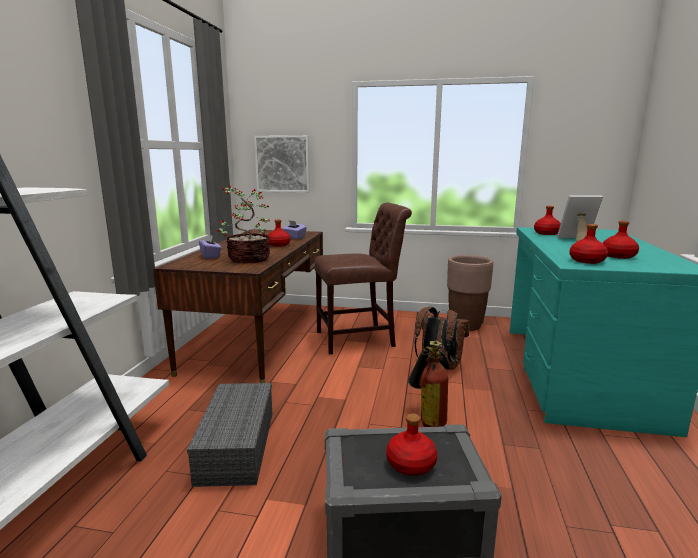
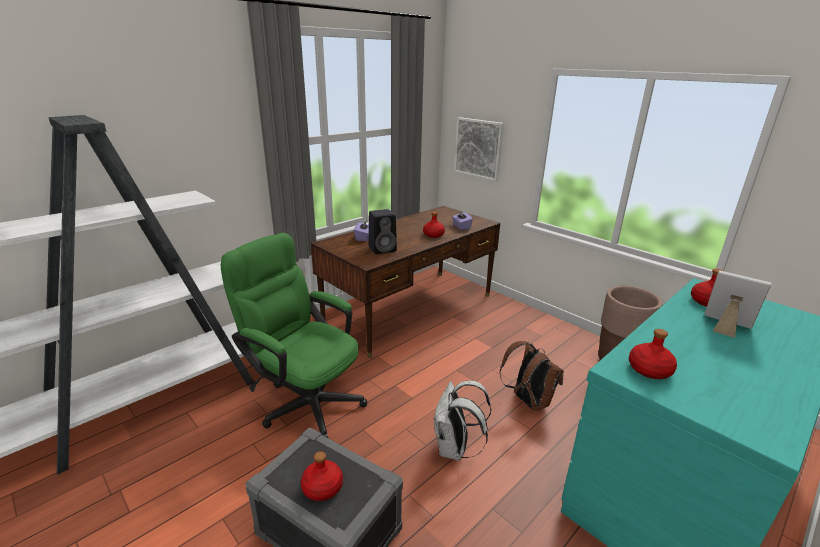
camera: 35 degrees right, 10 degrees up
grey storage box [187,383,272,487] -> green office chair [221,233,367,438]
potted plant [217,185,270,263] -> black speaker [369,209,397,254]
brown chair [315,202,412,354] -> none
fire extinguisher [408,341,448,427] -> white backpack [433,381,492,460]
red bottle [603,221,639,259] -> none

